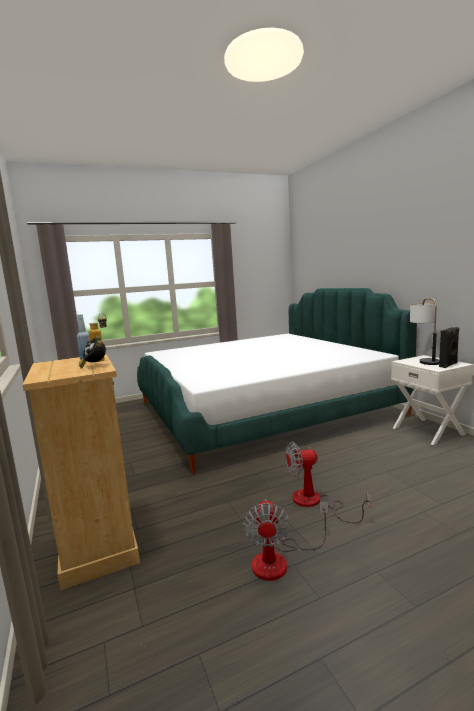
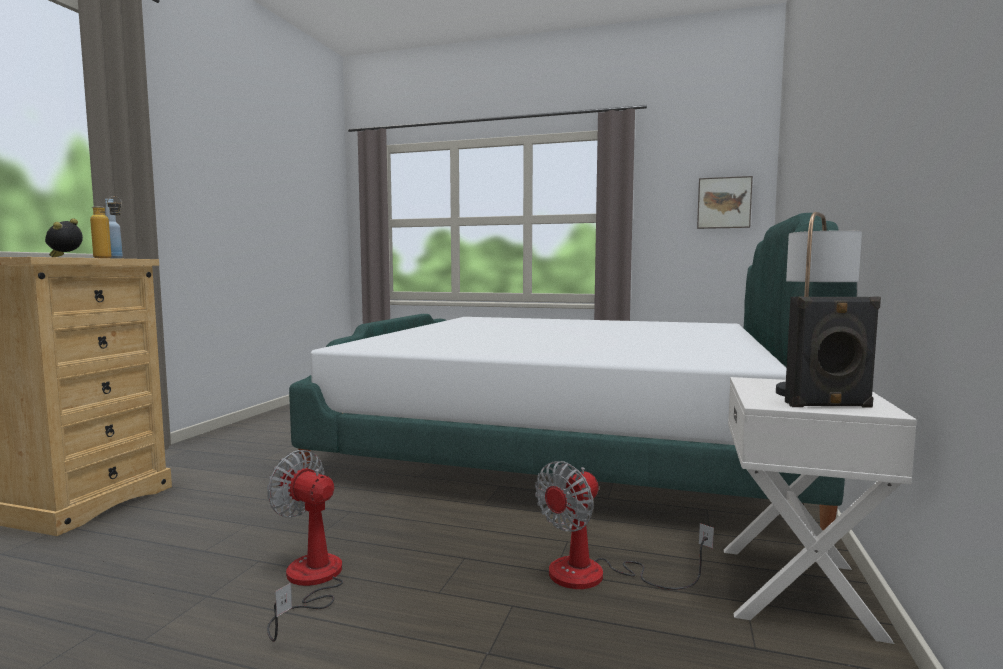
camera: 40 degrees right, 5 degrees down
fan [243,499,328,581] -> fan moved to [535,461,714,590]
none -> picture [697,176,753,229]

